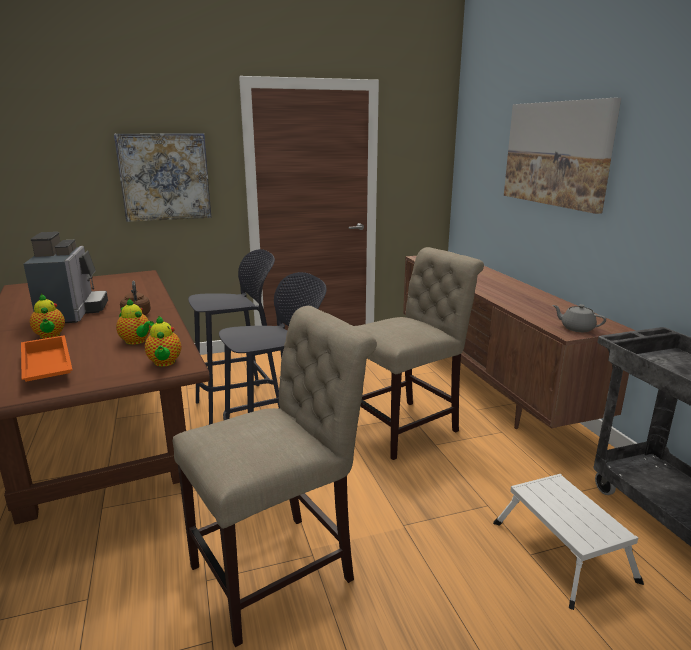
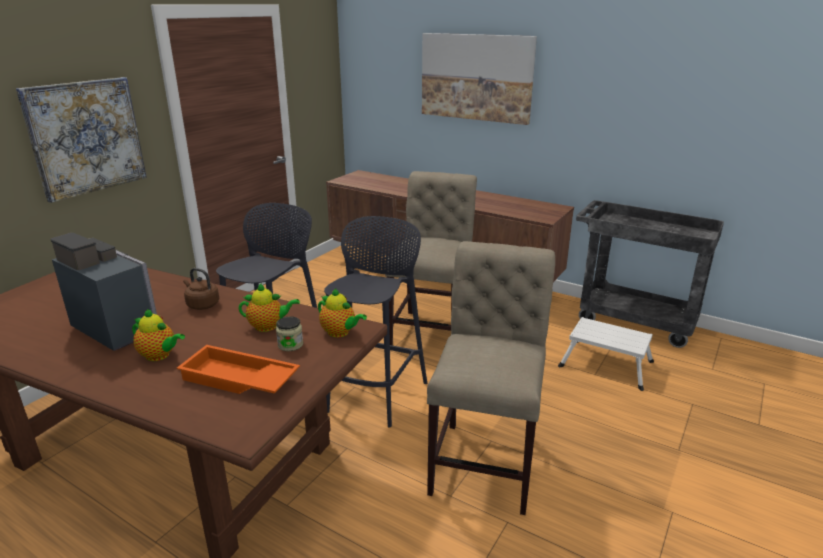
camera: 40 degrees left, 5 degrees up
grey teapot [553,304,606,332] -> none
none -> jar [276,316,303,351]

